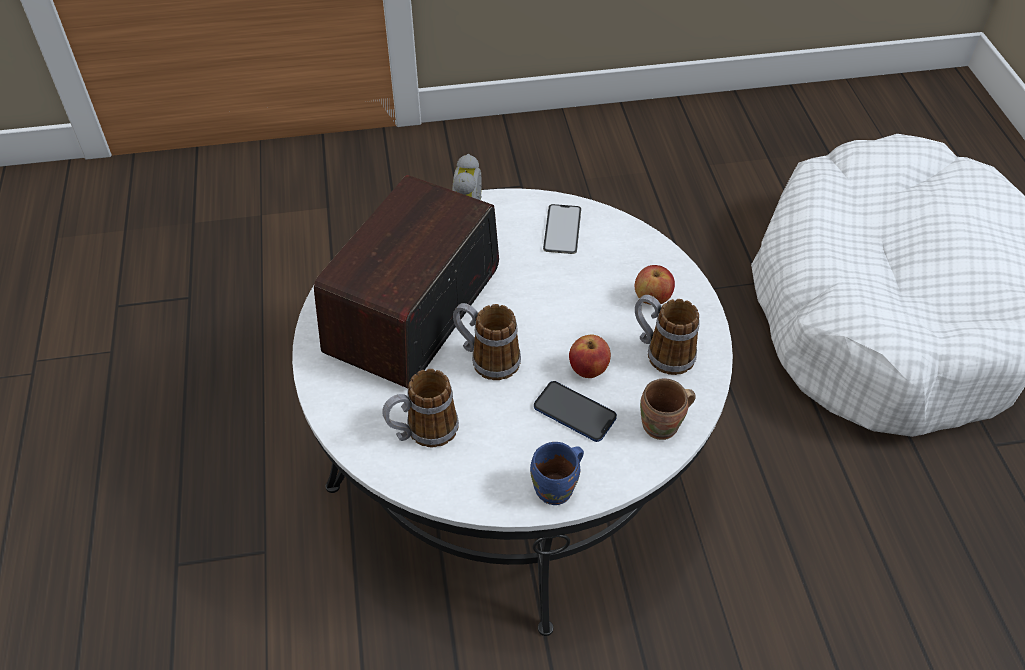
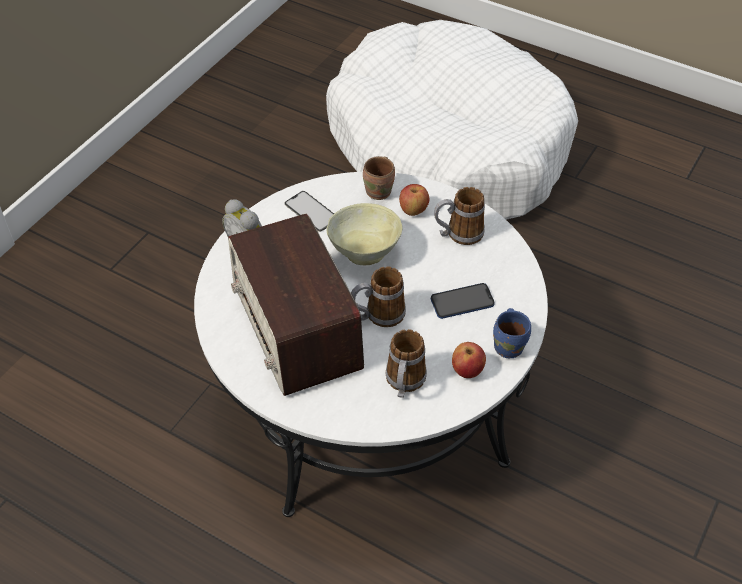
camera: 50 degrees left, 0 degrees up
apple [569,335,611,378] -> apple moved to [452,342,486,378]
brown mug [640,379,696,440] -> brown mug moved to [363,156,395,200]
none -> beige bowl [327,203,402,265]

